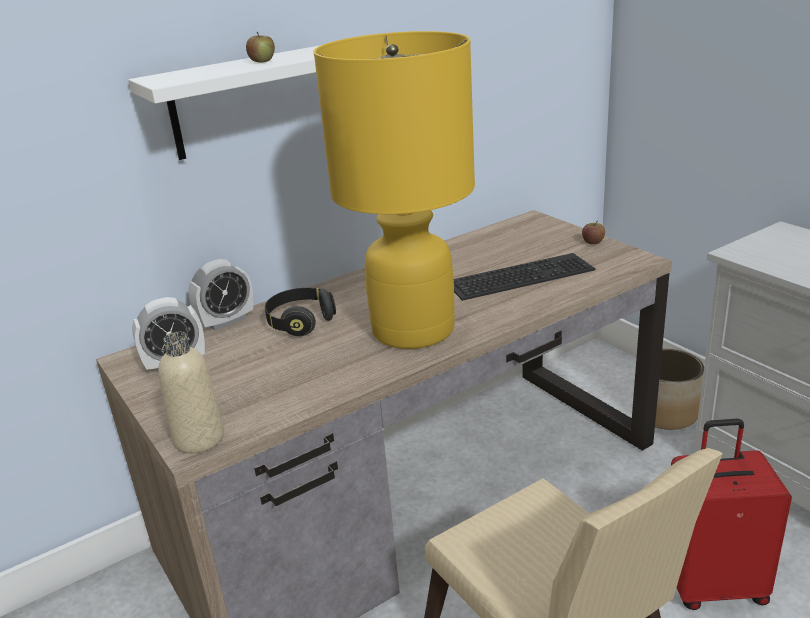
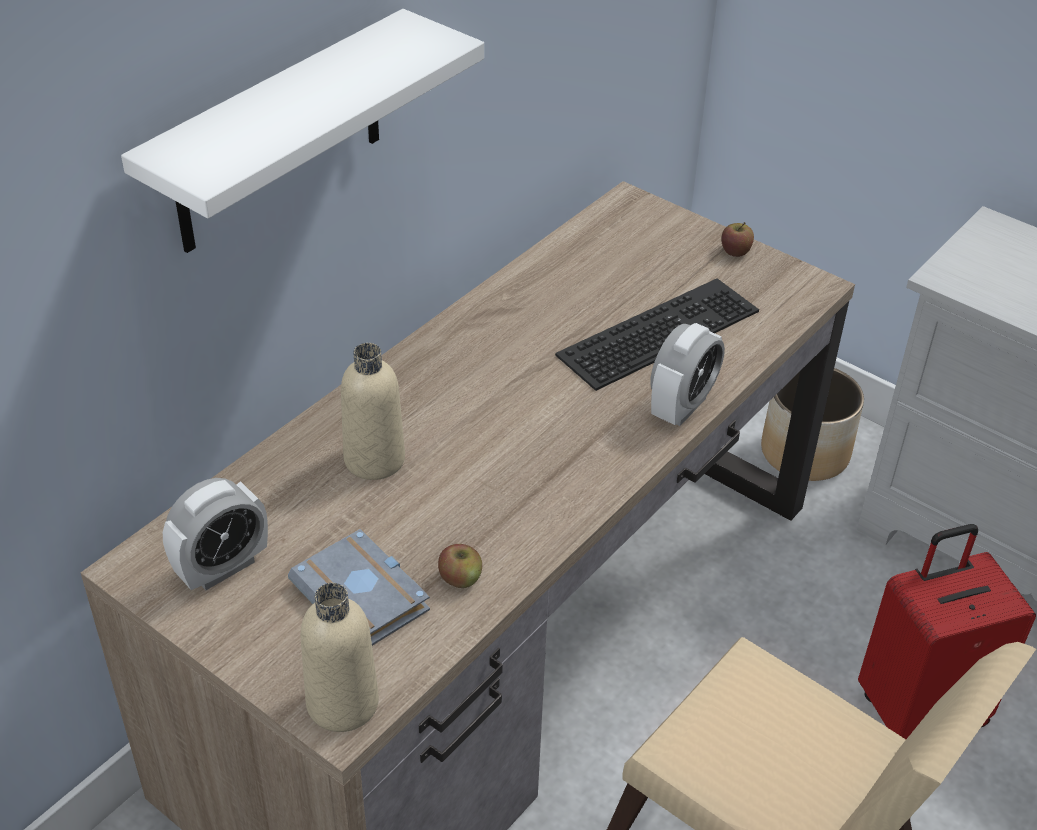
camera: 20 degrees left, 15 degrees up
alarm clock [188,259,253,331] -> alarm clock moved to [650,323,725,426]
apple [246,32,275,63] -> apple moved to [438,544,482,588]
black headphones [265,288,336,336] -> beige bottle [341,343,405,480]
yellow table lamp [313,31,475,349] -> none
none -> grey book [288,529,430,646]

